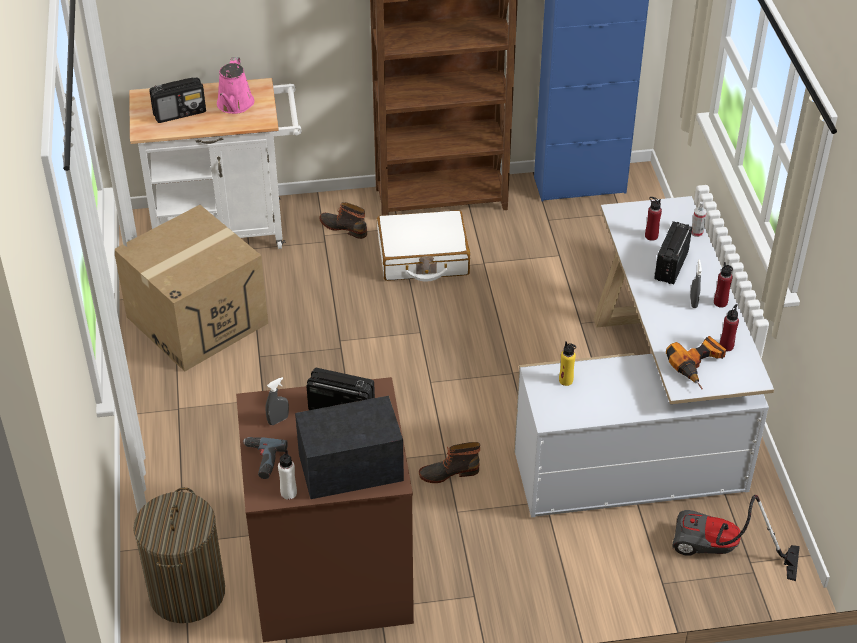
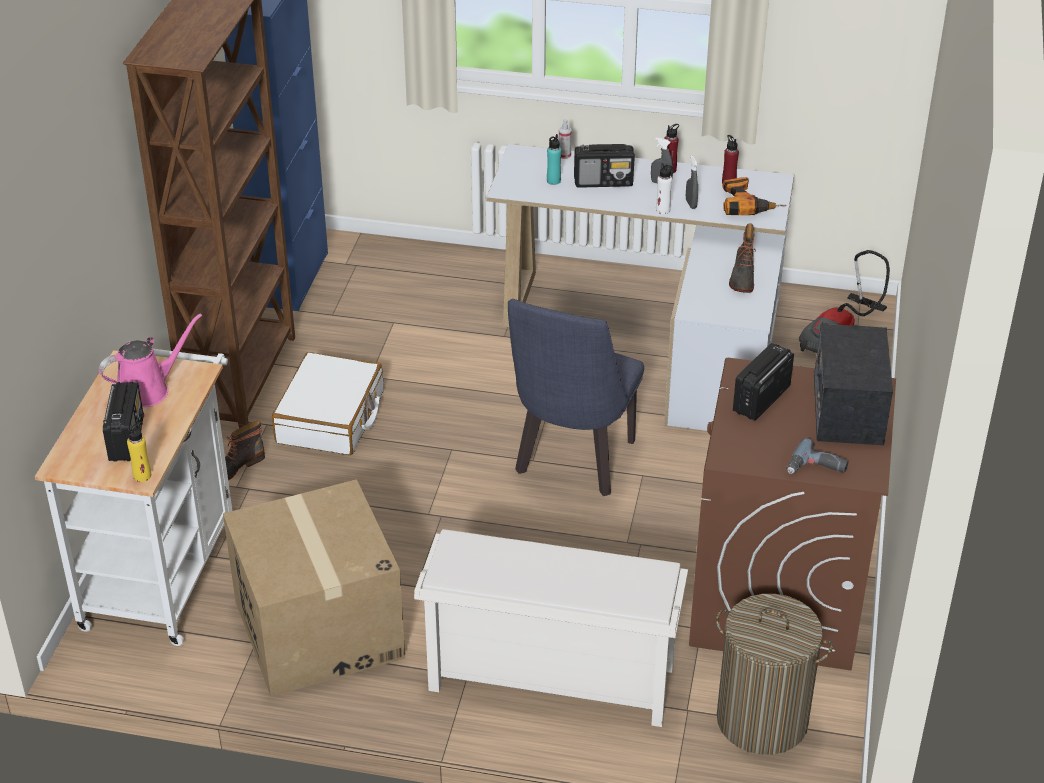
camera: 70 degrees left, 5 degrees down
pink watering can [217,57,254,114] -> pink watering can turned 60 degrees counterclockwise [99,314,202,407]
grey spray bottle [265,377,289,425] -> grey spray bottle moved to [686,155,698,209]
white bottle [278,450,297,500] -> white bottle moved to [656,163,672,214]
boot [419,442,480,483] -> boot moved to [729,223,756,293]
yellow bottle [559,341,576,386] -> yellow bottle moved to [127,422,151,482]
red bottle [645,197,662,241] -> turquoise bottle [547,134,561,185]
radio [654,221,692,284] -> radio turned 45 degrees counterclockwise [574,144,635,188]
none -> white shoe rack [414,529,688,727]
none -> blue chair [508,299,644,496]

